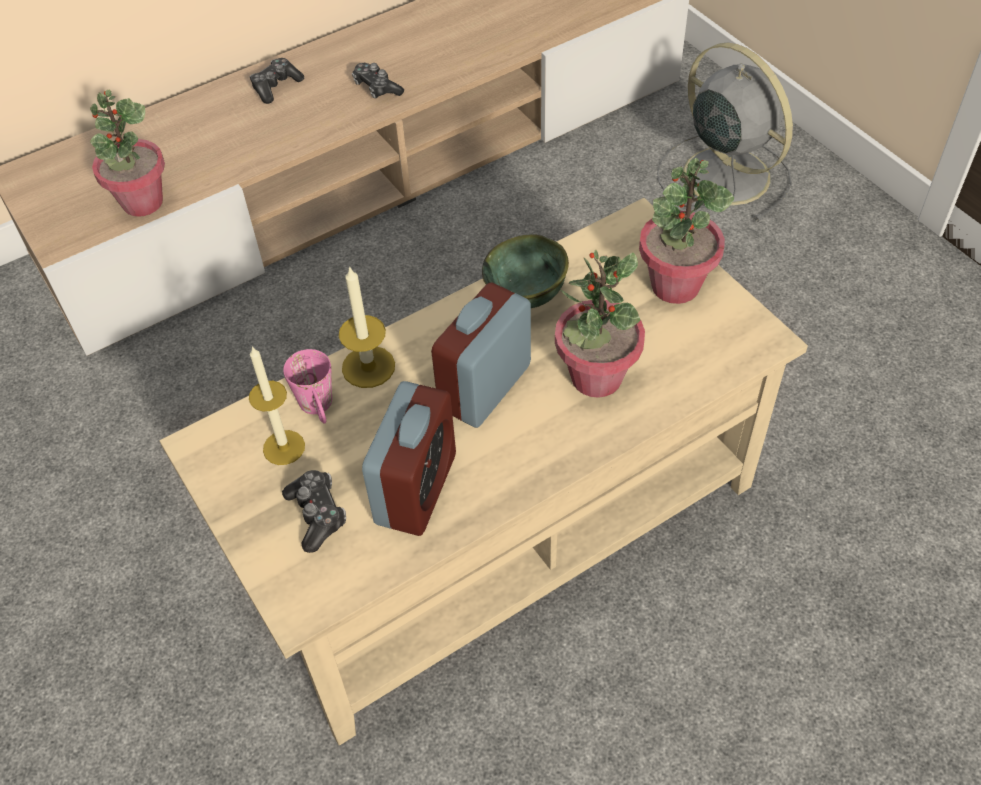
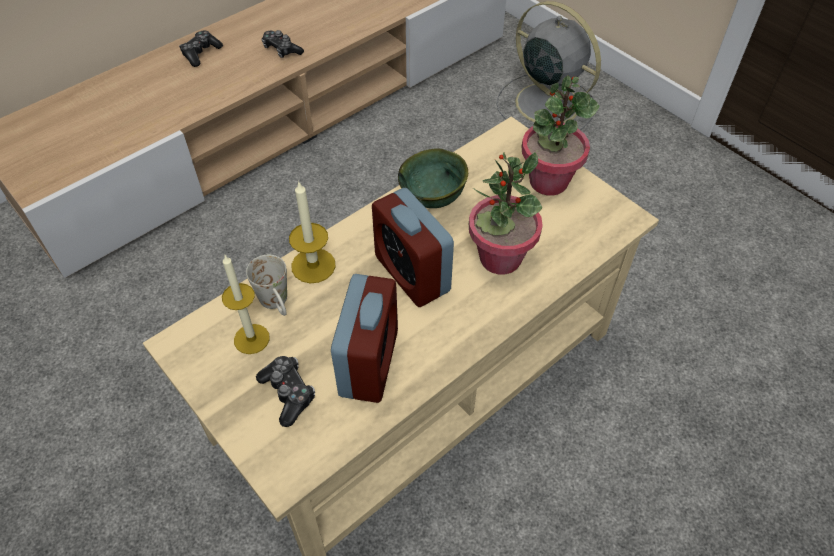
camera: 10 degrees left, 0 degrees up
potted plant [90,90,165,217] -> none
pink mug [283,349,332,423] -> white mug [246,255,287,316]
alarm clock [431,282,531,428] -> alarm clock turned 60 degrees counterclockwise [372,188,454,307]

